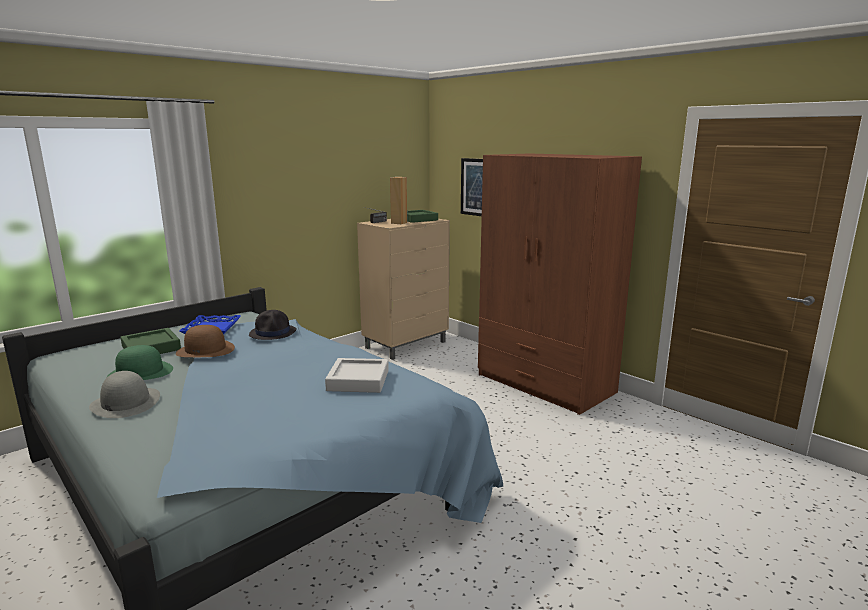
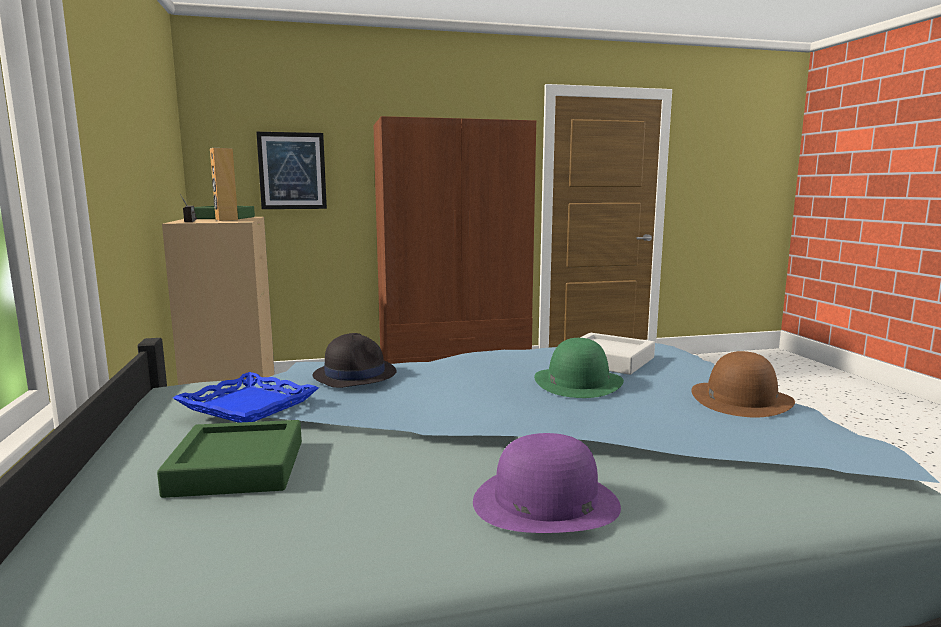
camera: 60 degrees left, 5 degrees down
grey hat [89,371,160,418] -> purple hat [473,433,621,533]
green hat [106,345,173,380] -> green hat moved to [534,338,624,398]
brown hat [176,325,235,357] -> brown hat moved to [691,351,795,418]

